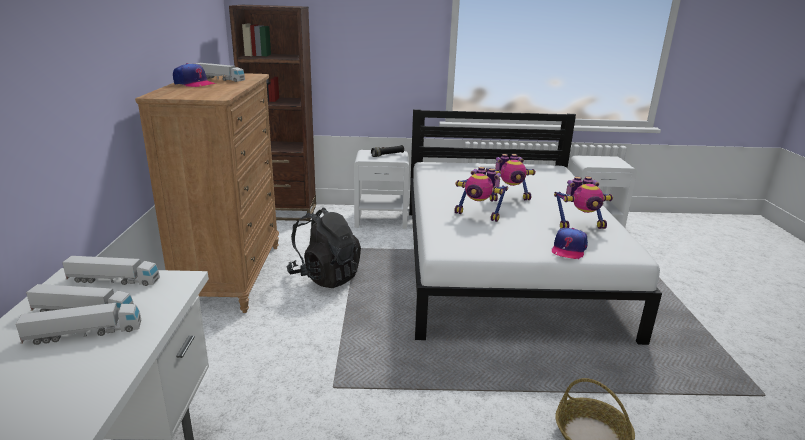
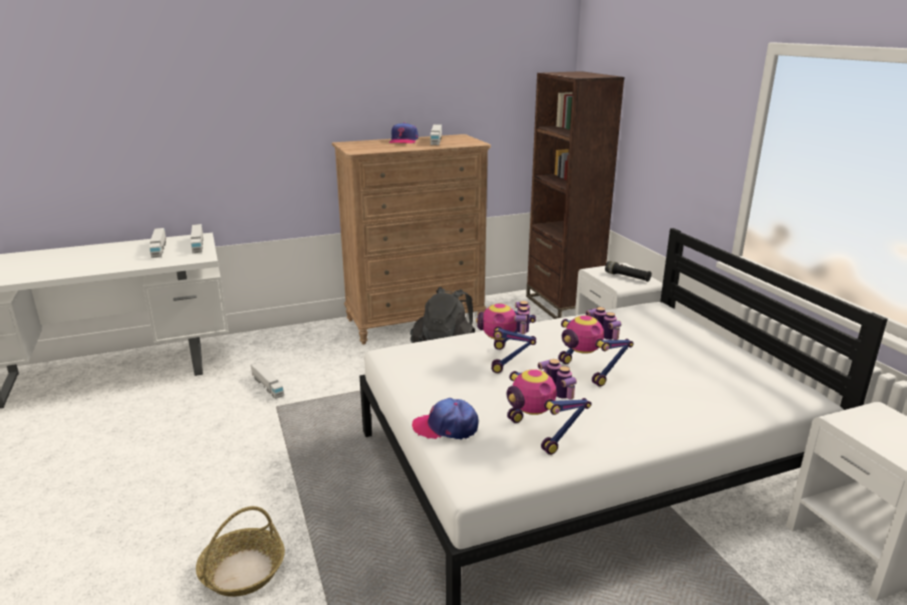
camera: 70 degrees right, 0 degrees up
toy truck [16,303,141,345] -> toy truck moved to [251,362,284,399]

